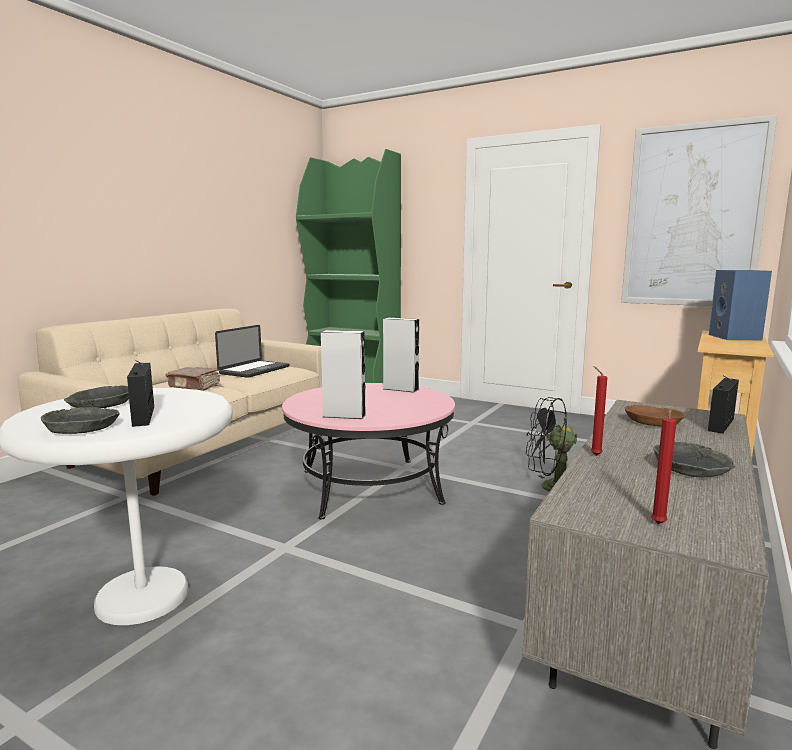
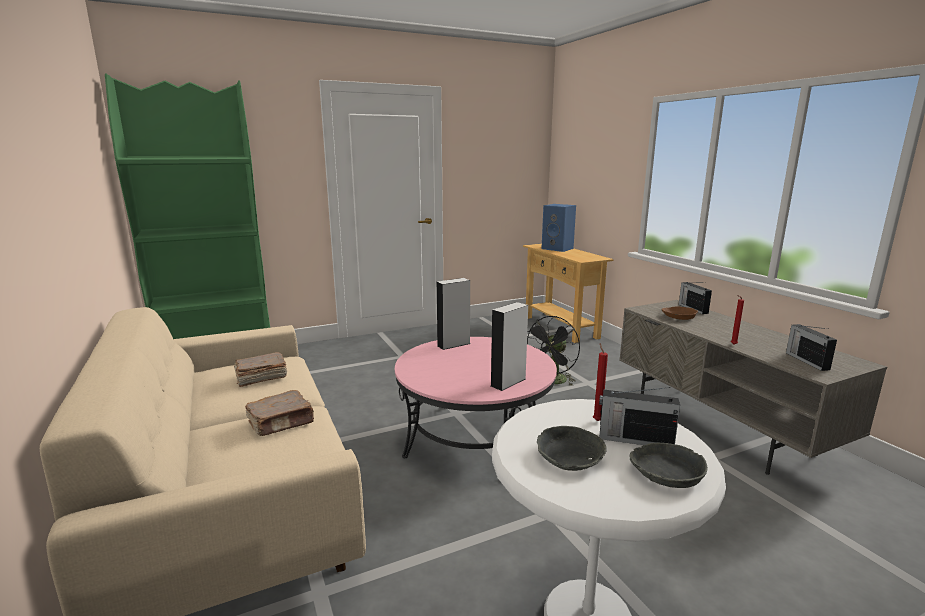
camera: 55 degrees left, 5 degrees up
laptop [215,325,289,378] -> brown book [234,352,287,387]
picture [621,115,777,306] -> none
red candle [651,405,677,524] -> red candle moved to [593,343,608,421]
grey bowl [653,442,735,477] -> none
none -> radio [786,324,837,371]

